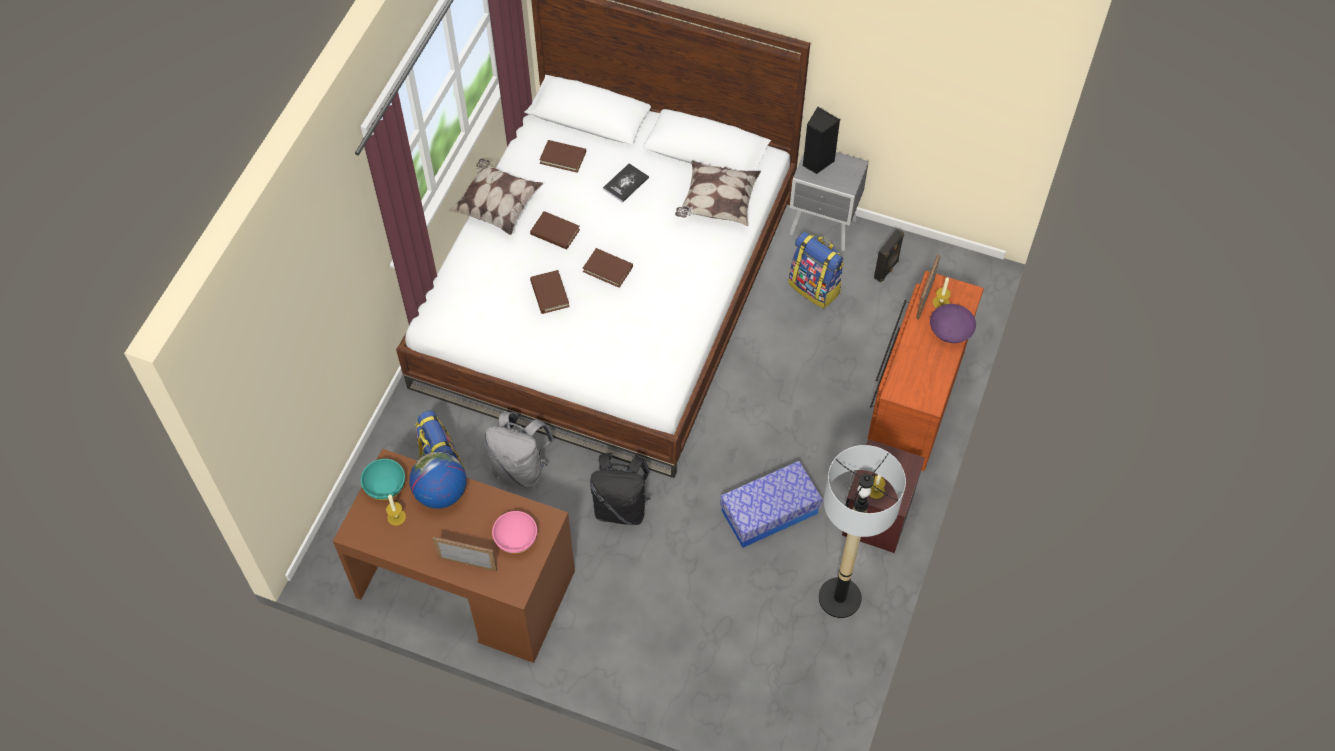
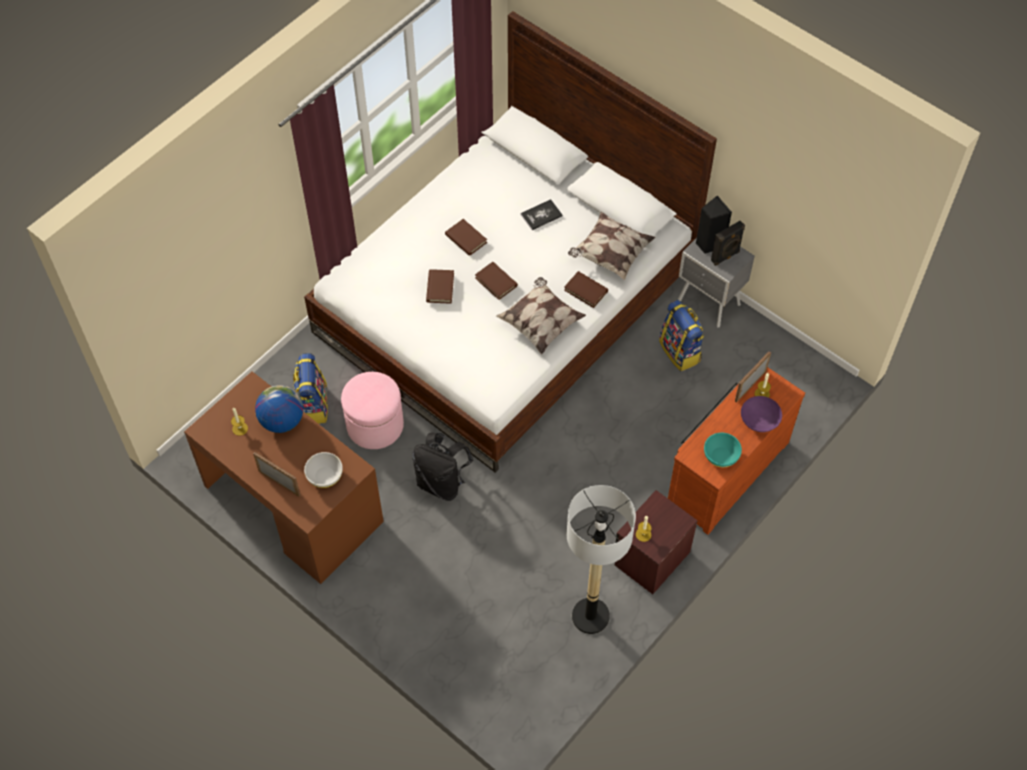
camera: 20 degrees right, 0 degrees up
turquoise bowl [361,459,405,500] -> turquoise bowl moved to [704,433,742,467]
pillow [448,158,543,235] -> pillow moved to [496,277,586,354]
grey backpack [485,412,554,488] -> pink ottoman [341,372,404,449]
pink bowl [492,511,537,554] -> white bowl [304,452,343,488]
brown book [539,140,586,173] -> brown book moved to [564,271,608,308]
storage box [720,461,823,548] -> none
black speaker [874,229,904,282] -> black speaker moved to [711,221,745,266]

